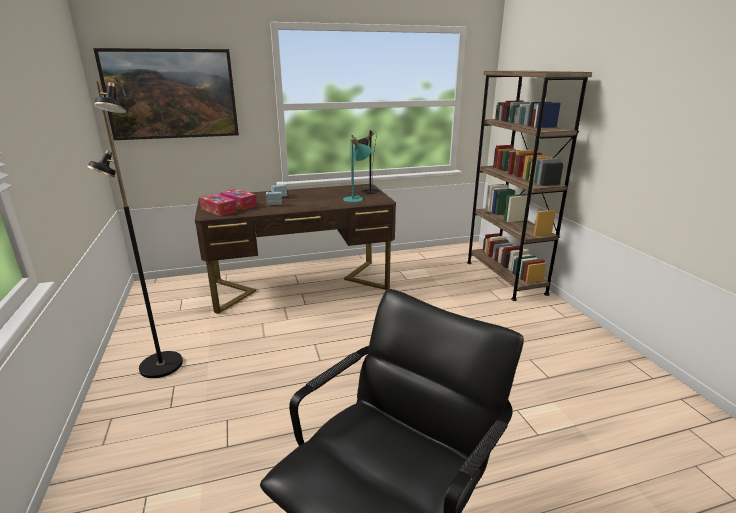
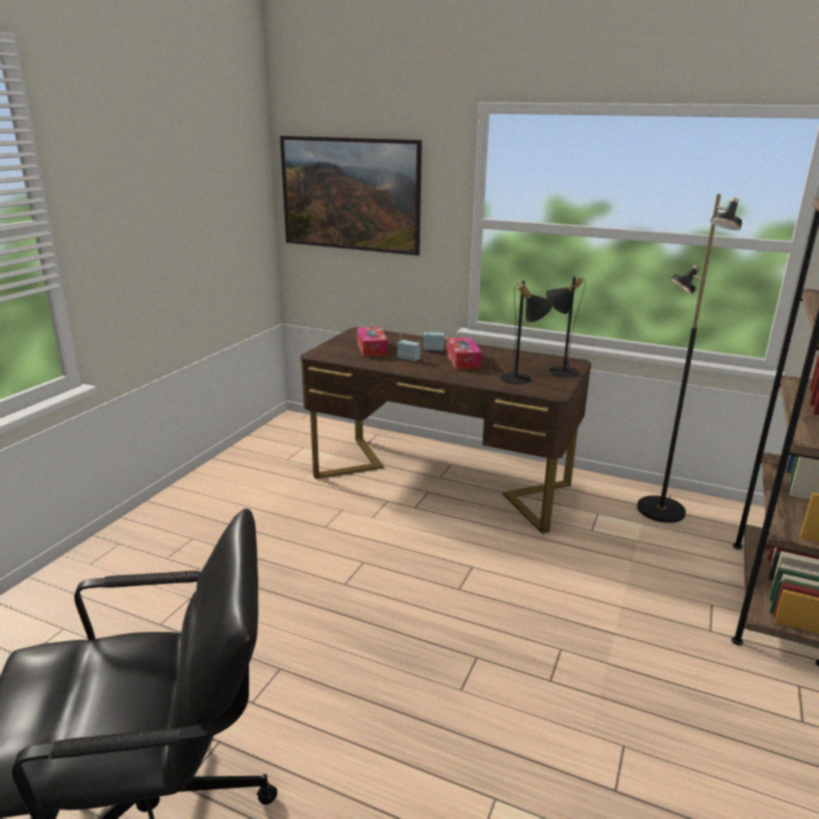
camera: 40 degrees right, 0 degrees up
black floor lamp [87,81,183,378] -> black floor lamp moved to [637,194,742,523]
tissue box [199,194,237,216] -> tissue box moved to [446,337,482,369]
turquoise table lamp [343,135,371,203] -> black table lamp [500,281,553,384]

